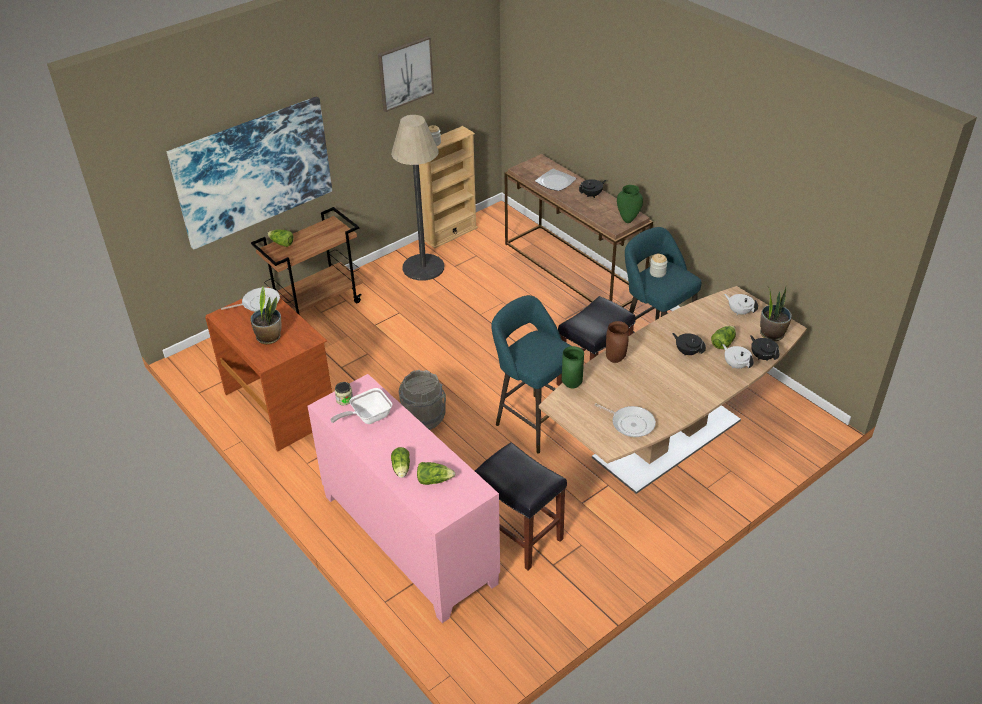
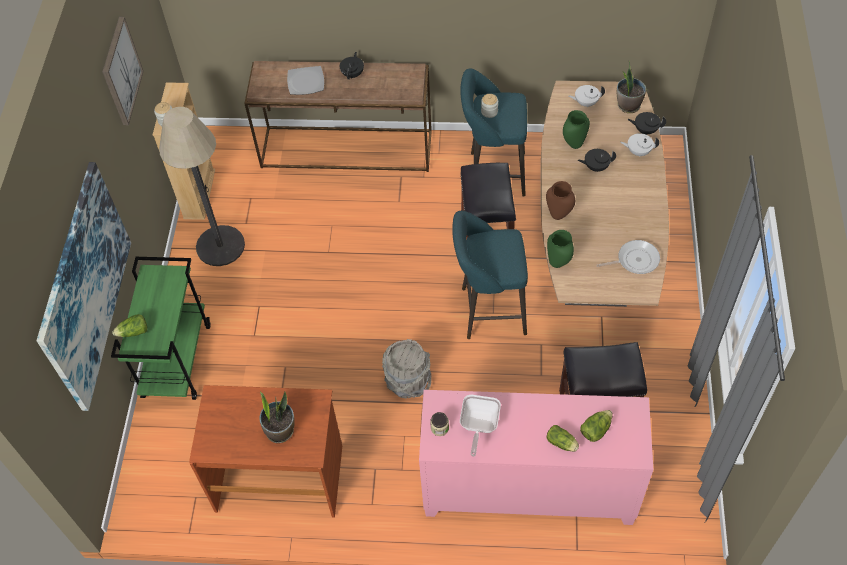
camera: 45 degrees left, 15 degrees up
frying pan [221,287,280,312] -> none
brown cart [251,207,363,314] -> green cart [111,257,211,400]
green vase [617,185,643,223] -> green vase moved to [563,110,590,149]
lettuce [711,326,736,349] -> none

